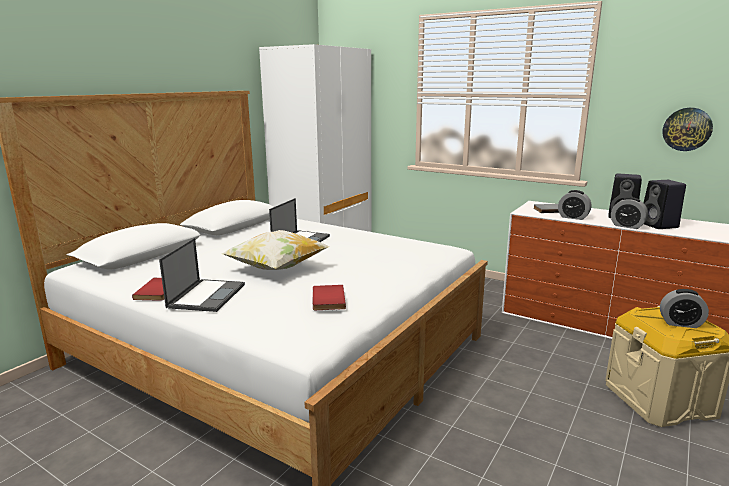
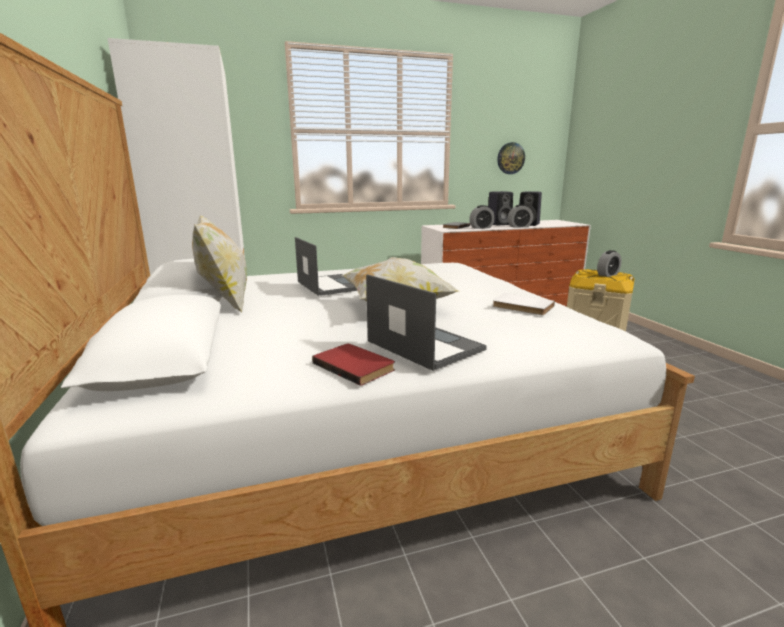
camera: 50 degrees left, 0 degrees up
red book [313,285,346,310] -> white book [493,293,555,315]
none -> pillow [192,215,247,312]

